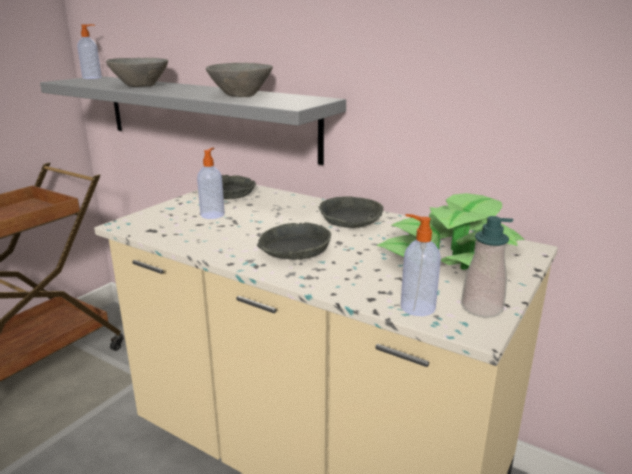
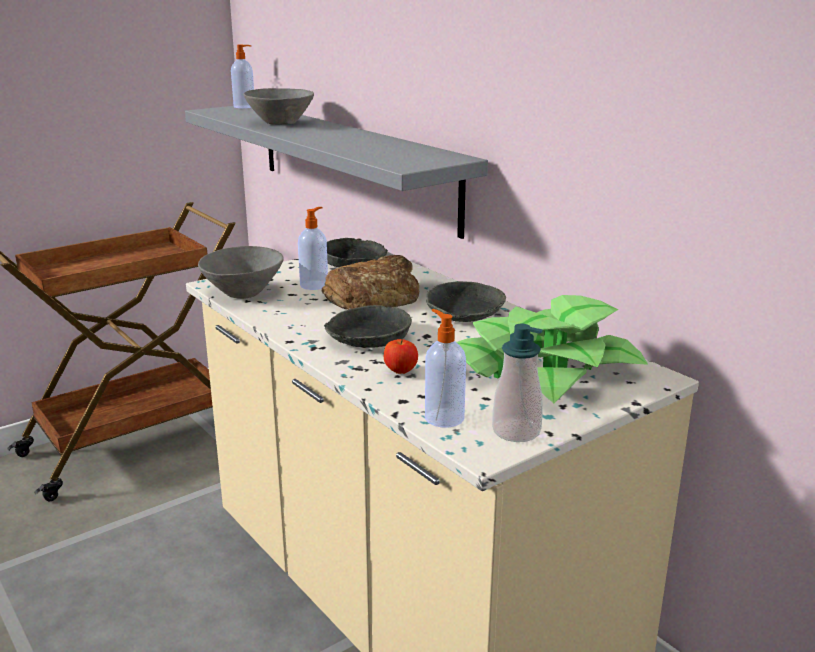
camera: 20 degrees right, 0 degrees up
grey bowl [206,63,273,97] -> grey bowl moved to [198,246,284,299]
none -> bread [322,255,419,310]
none -> apple [384,339,418,374]

